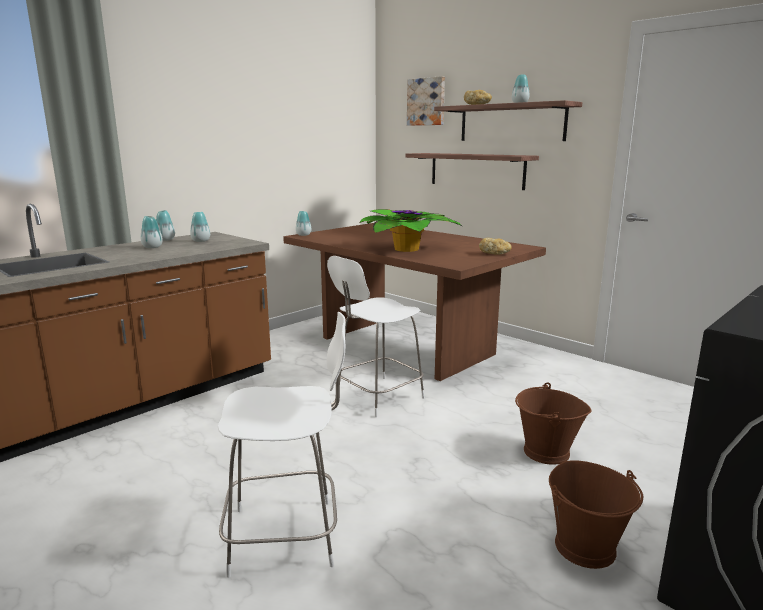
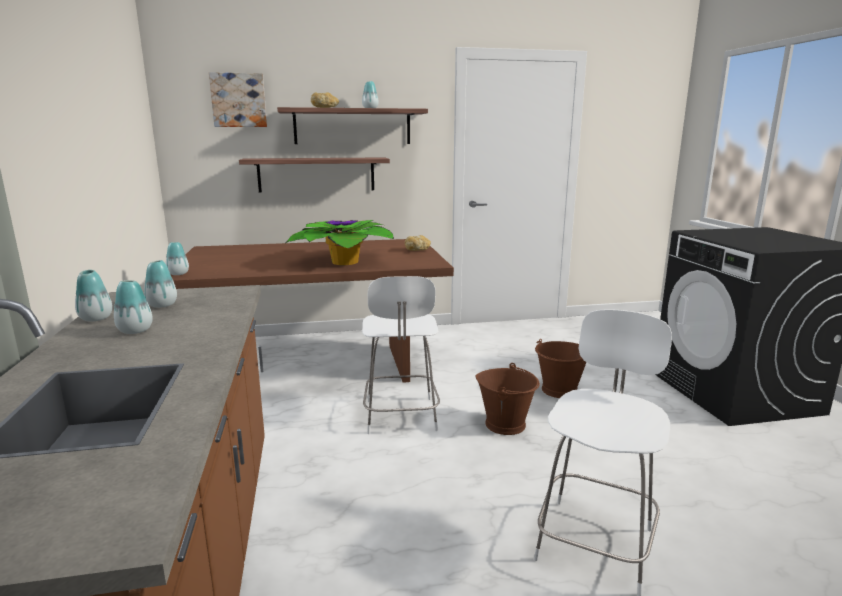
camera: 55 degrees left, 0 degrees up
brown bucket [549,460,643,569] -> brown bucket moved to [475,363,540,435]

